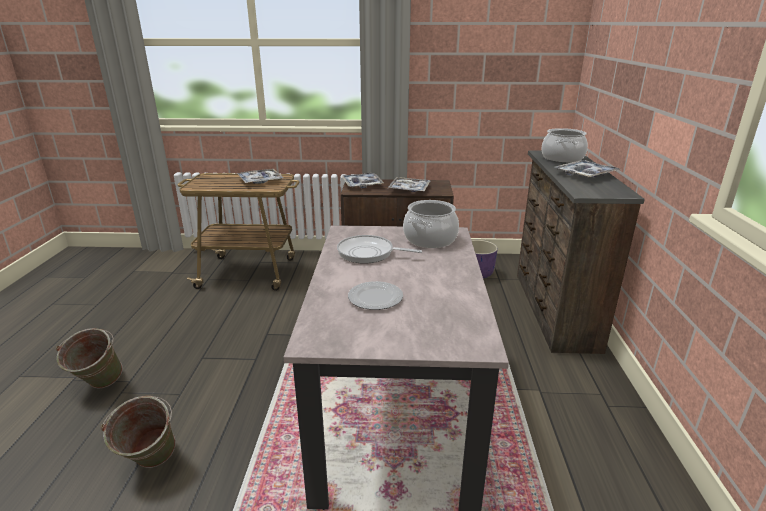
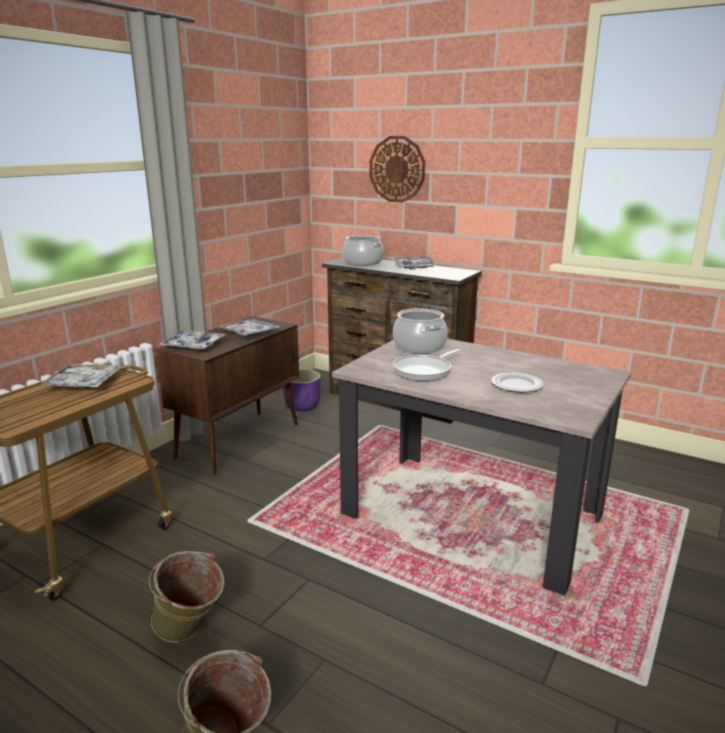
camera: 60 degrees left, 5 degrees down
green bucket [101,396,176,468] -> green bucket moved to [149,551,224,643]
none -> wall clock [370,136,425,203]

